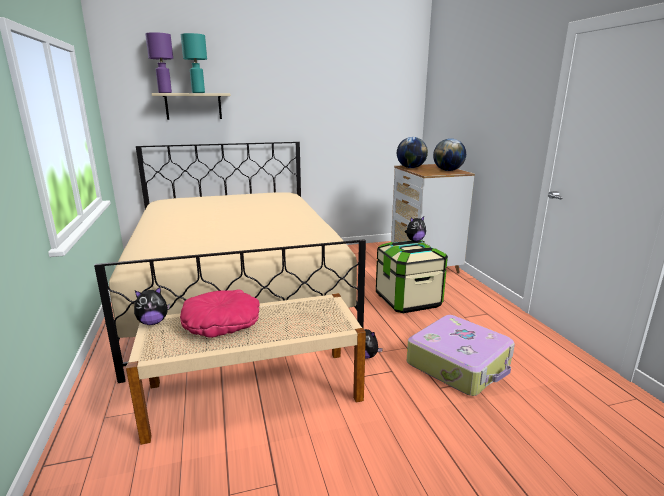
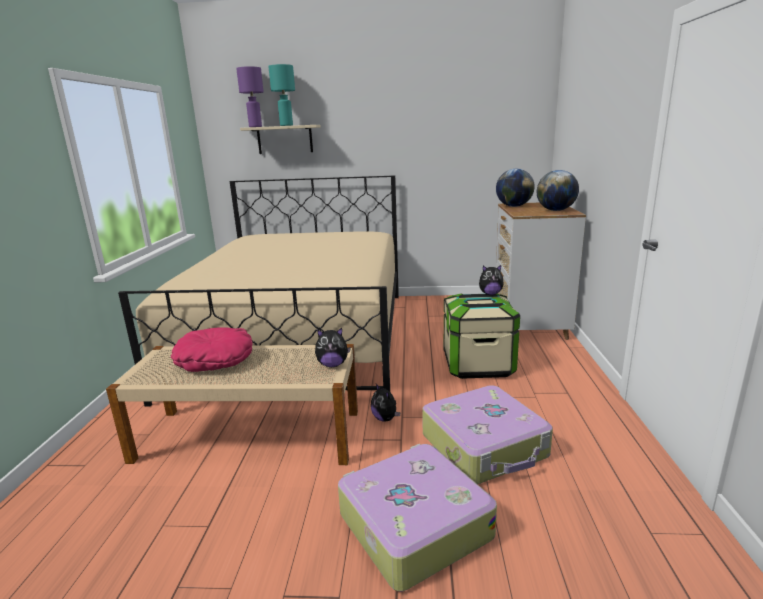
camera: 20 degrees right, 0 degrees up
plush toy [134,287,170,325] -> plush toy moved to [315,328,351,367]
none -> suitcase [338,444,497,591]

